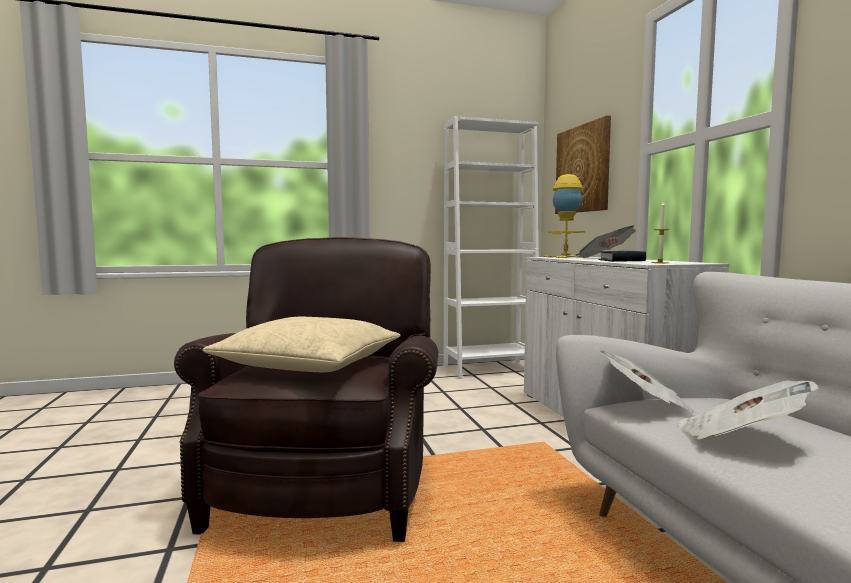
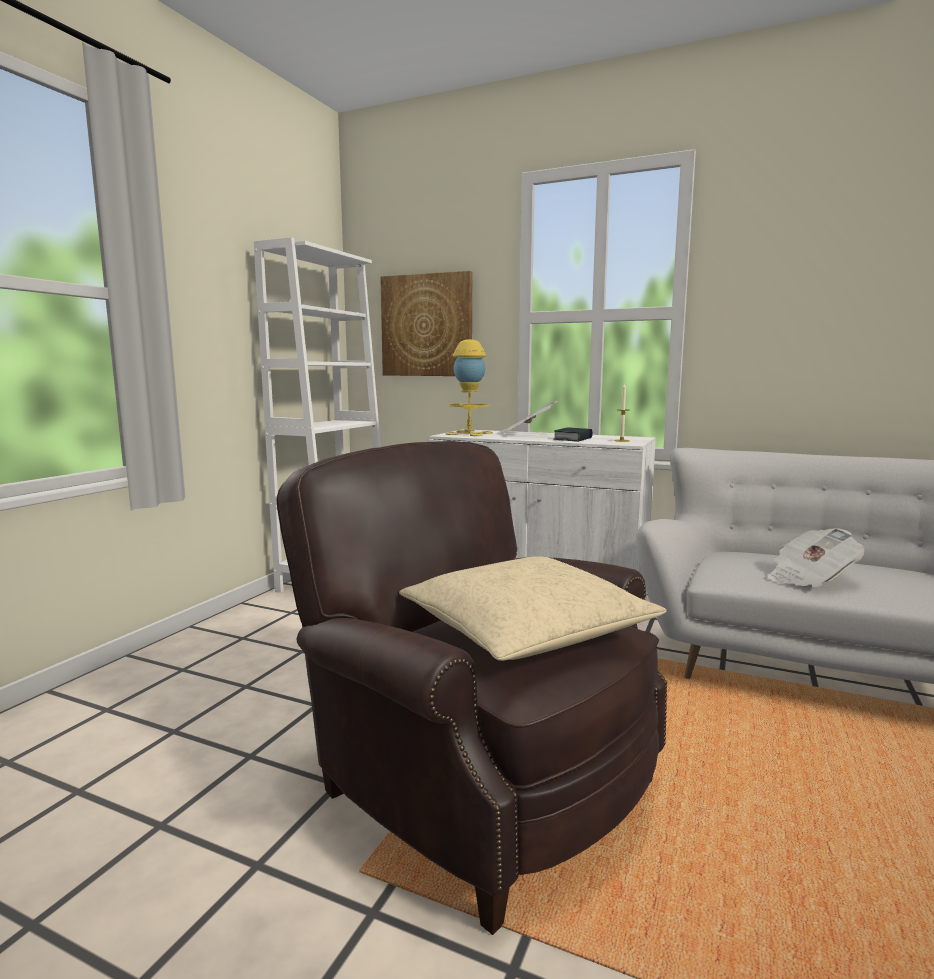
camera: 50 degrees left, 5 degrees up
newspaper [597,349,697,413] -> none

